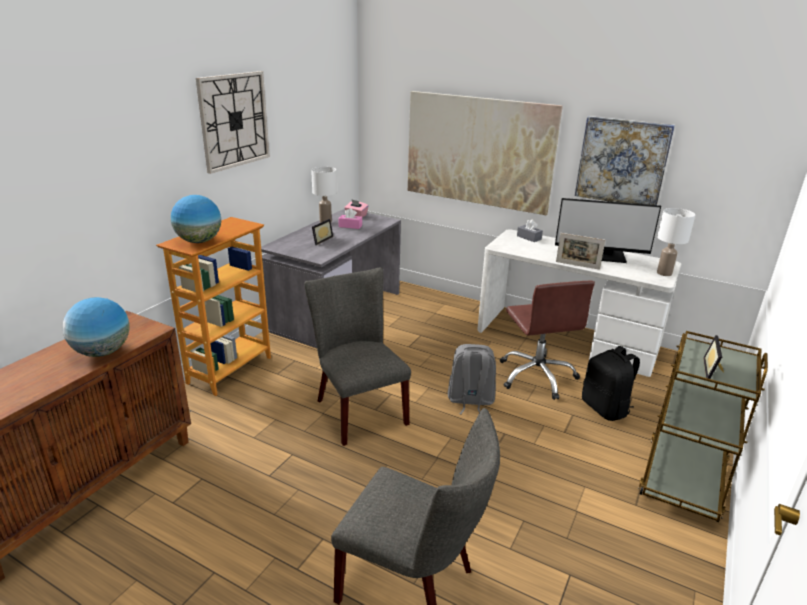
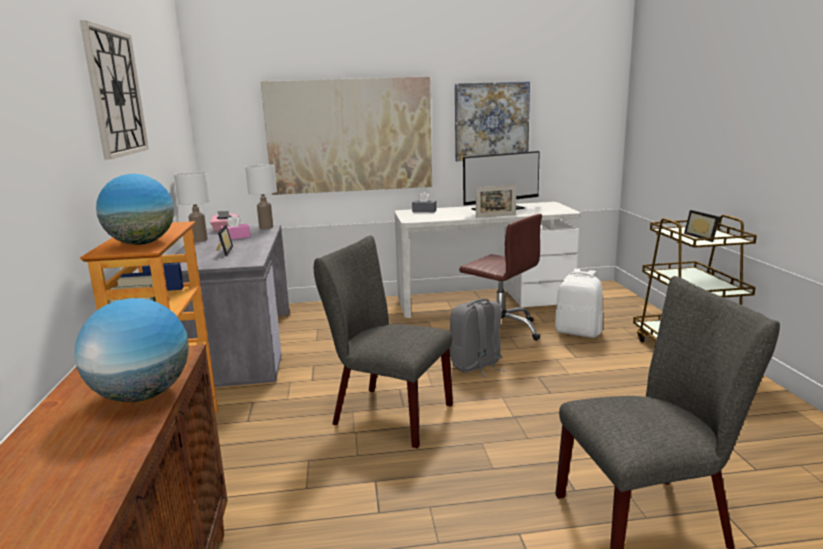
camera: 35 degrees left, 10 degrees down
black backpack [582,346,640,421] -> white backpack [555,269,603,338]
white table lamp [657,208,695,276] -> white table lamp moved to [245,164,277,229]

